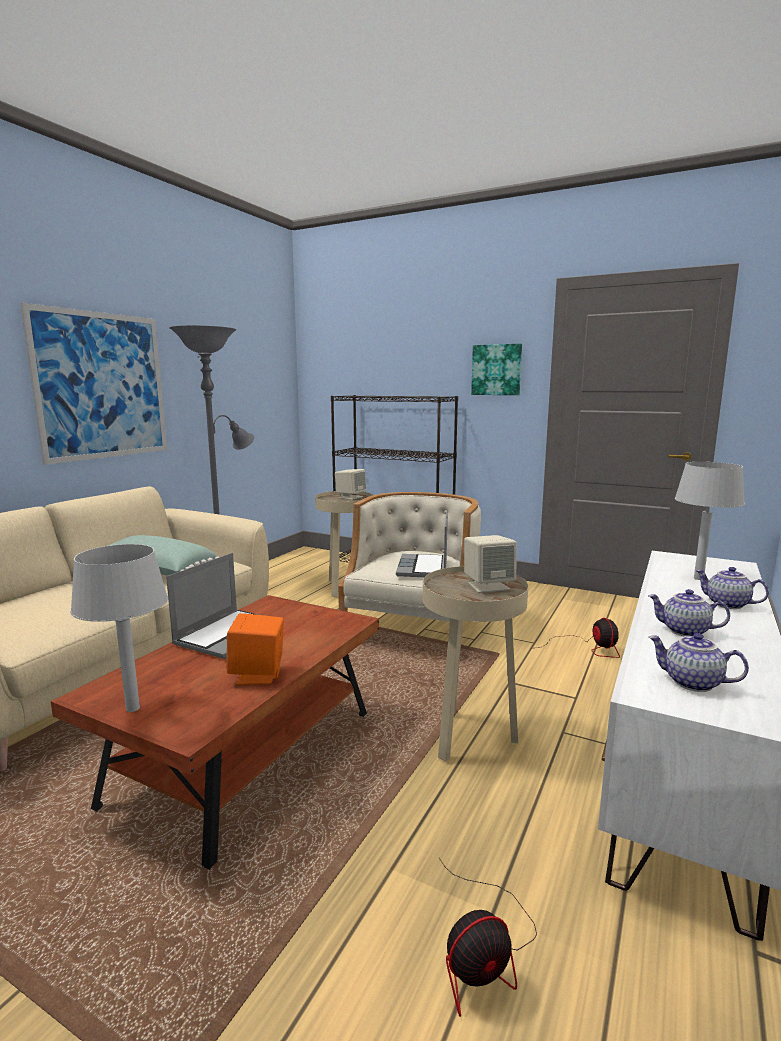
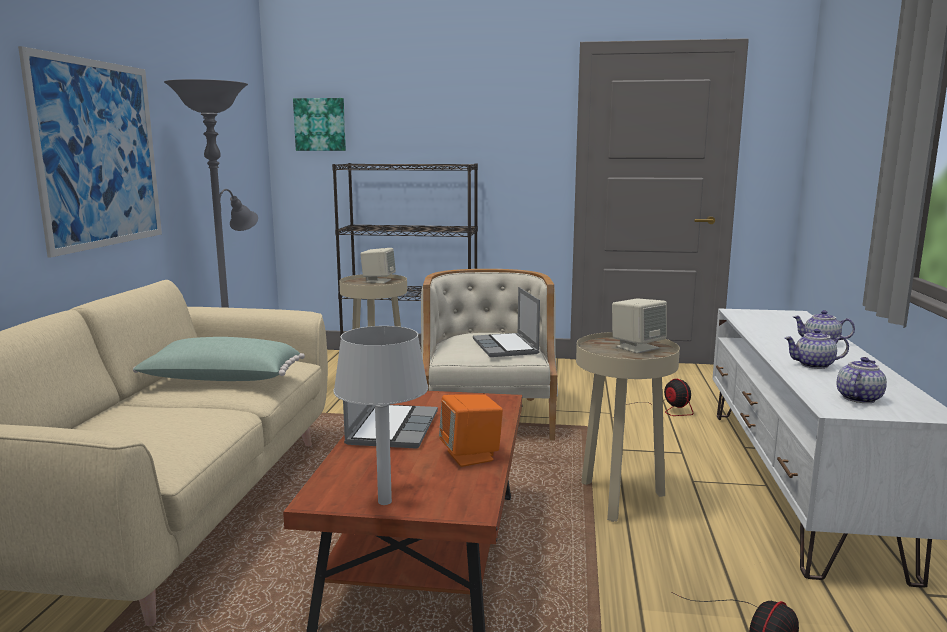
camera: 20 degrees left, 0 degrees up
picture [471,344,522,395] -> picture moved to [293,98,346,151]
teapot [649,633,749,692] -> teapot turned 120 degrees clockwise [837,357,887,403]
grey table lamp [674,462,745,580] -> none

